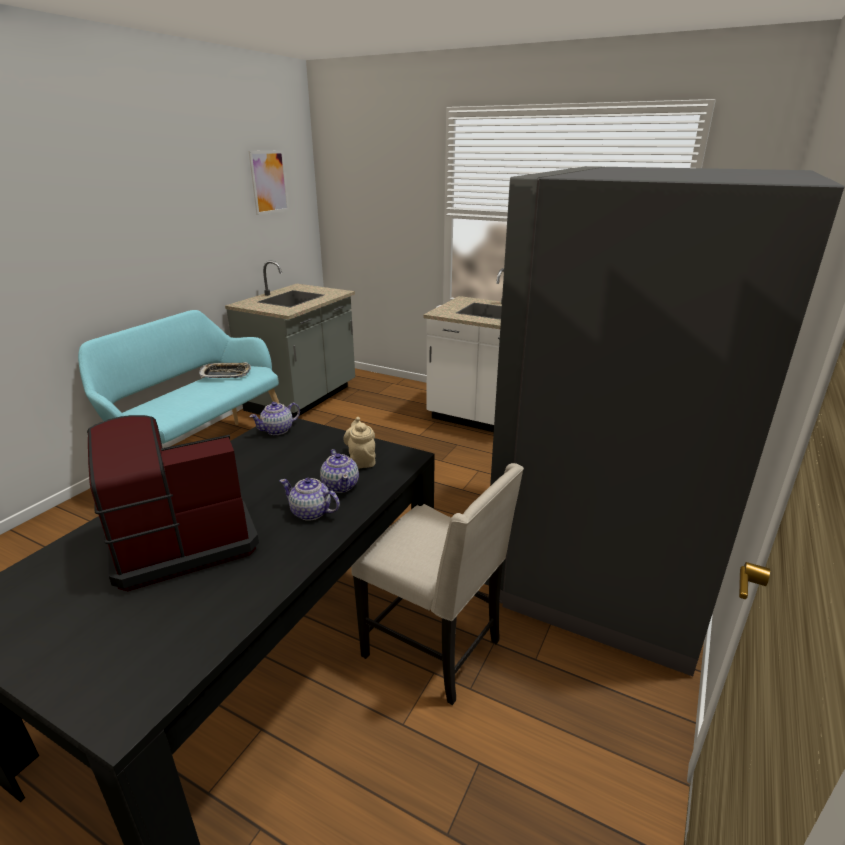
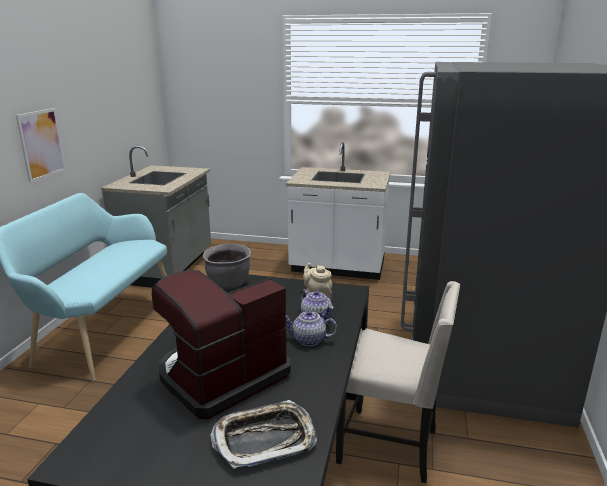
camera: 15 degrees left, 5 degrees down
tray [199,362,251,378] -> tray moved to [210,400,317,469]
picture [249,150,289,215] -> picture moved to [16,108,66,183]
teapot [249,402,300,435] -> grey cooking pot [203,243,251,289]

